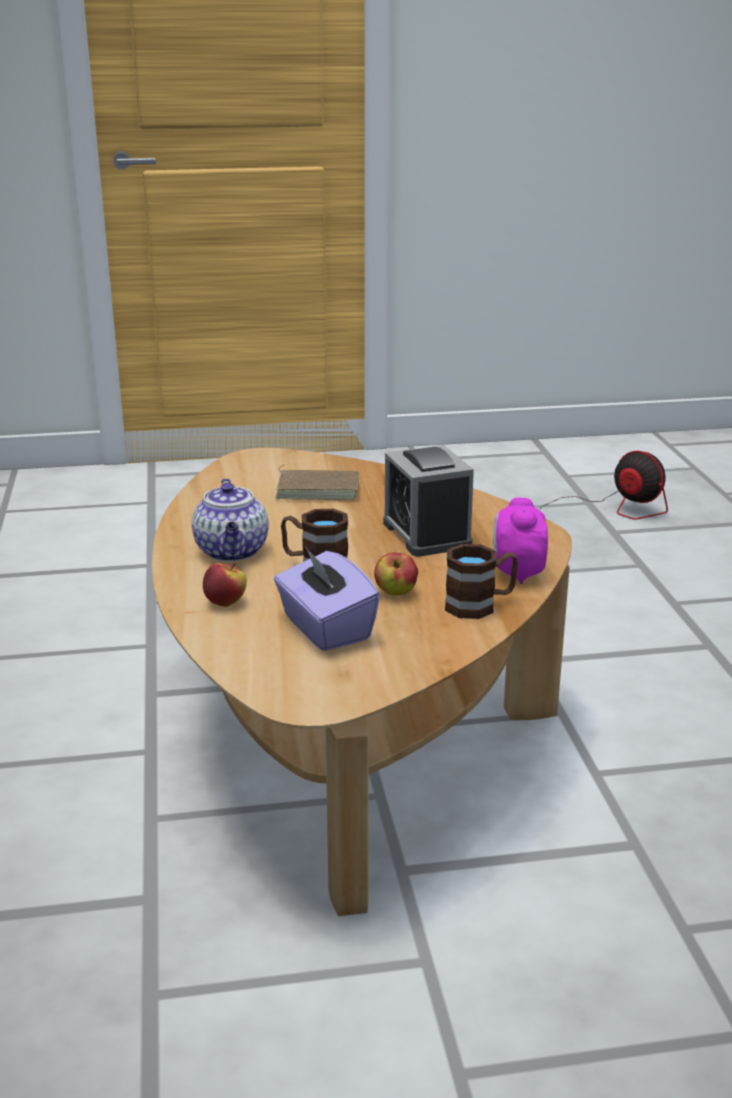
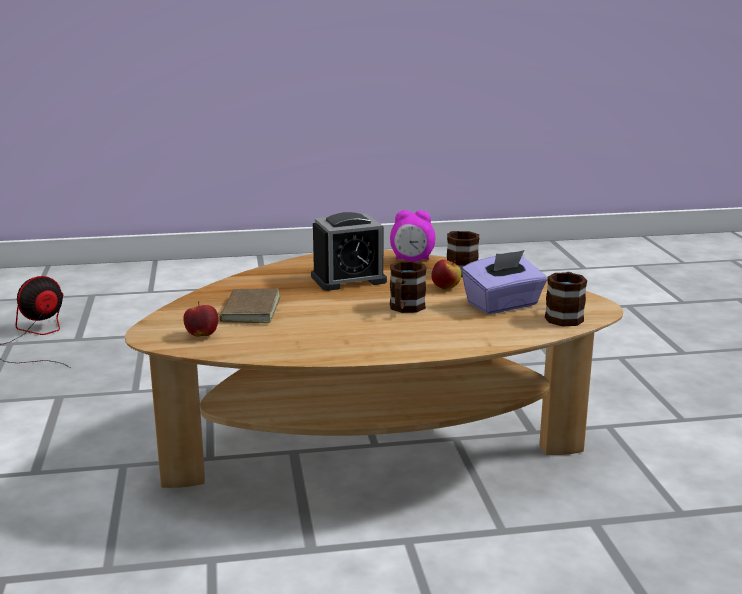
camera: 90 degrees left, 5 degrees down
teapot [192,478,269,562] -> none
apple [203,563,247,607] -> apple moved to [183,301,218,337]
none -> brown mug [545,272,587,326]

